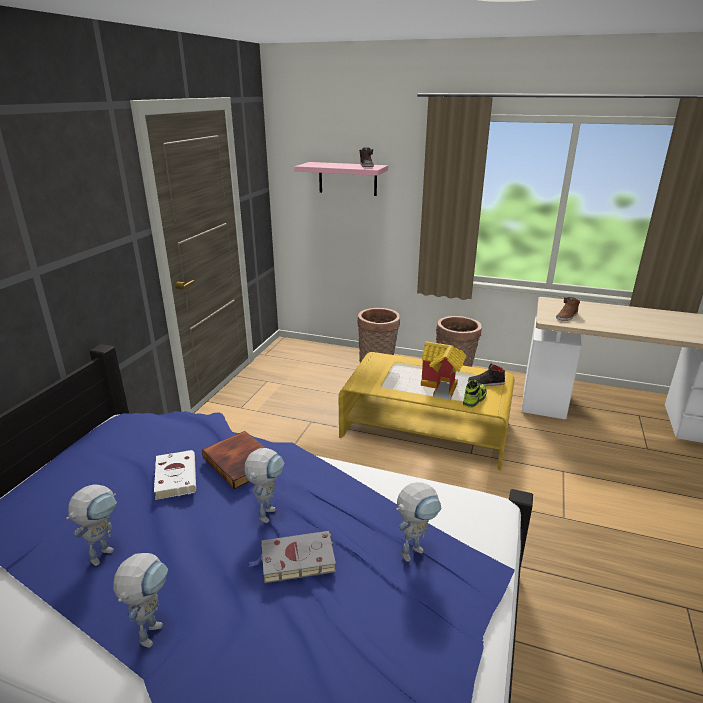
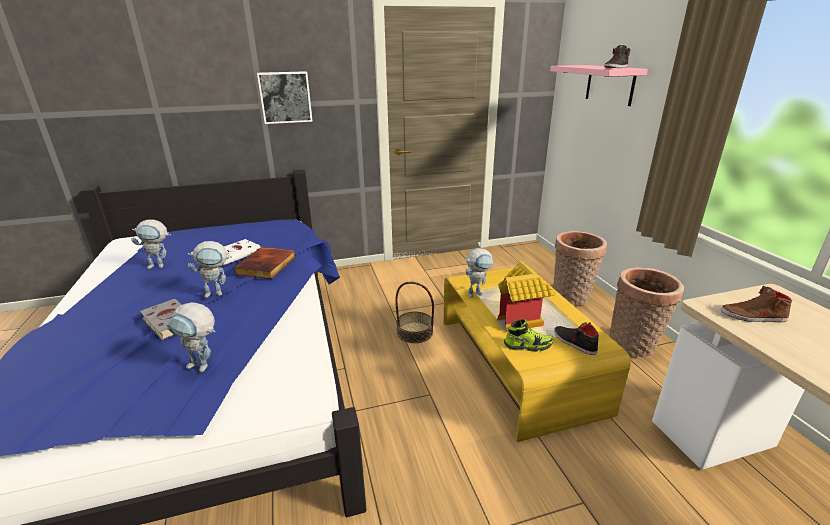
camera: 55 degrees right, 0 degrees up
toy robot [113,553,168,648] -> toy robot moved to [464,248,494,298]
none -> picture [257,71,313,124]
none -> basket [395,282,434,343]

